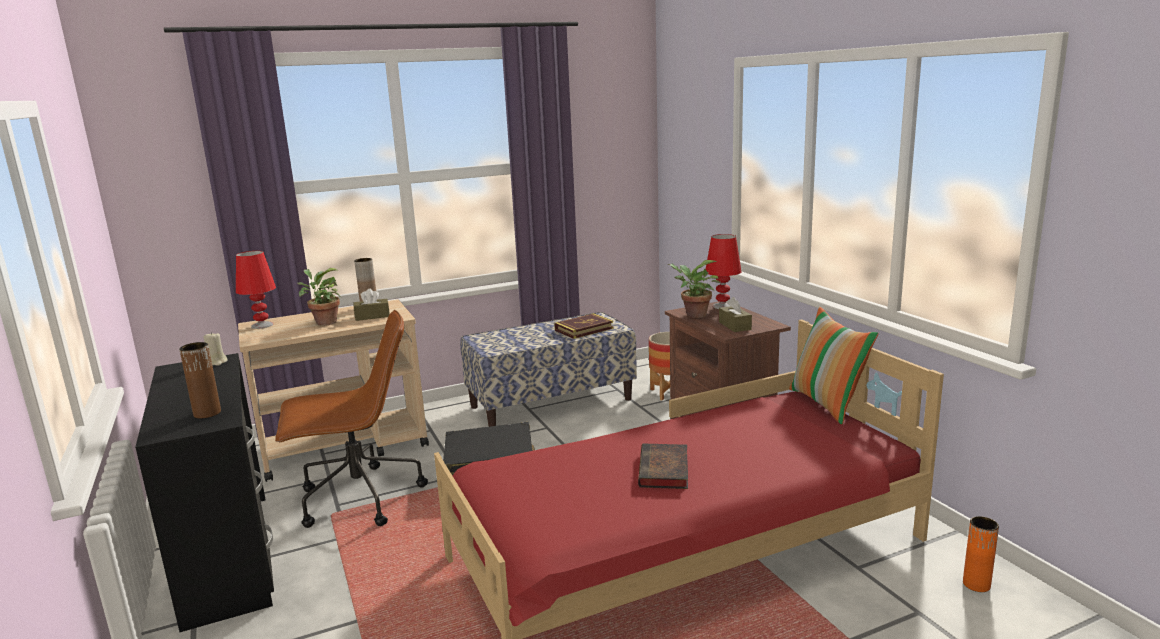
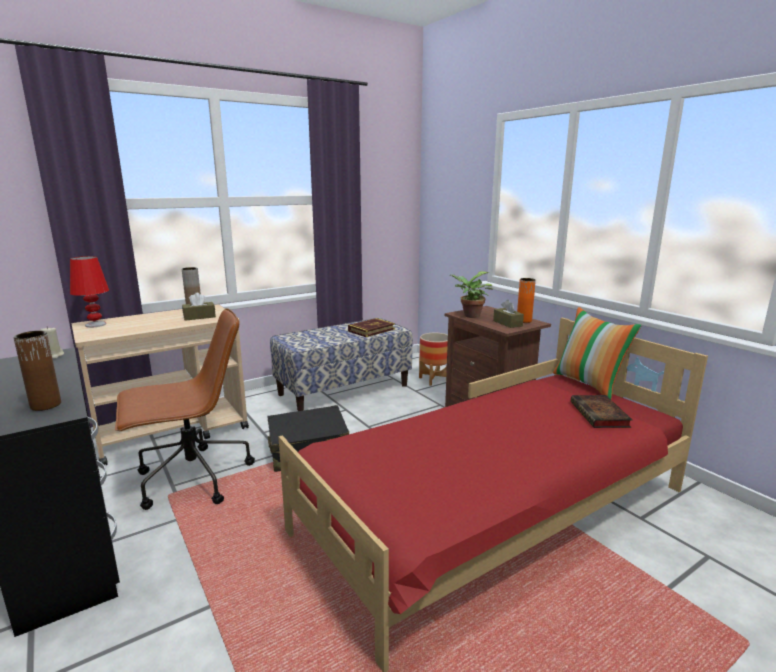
camera: 10 degrees left, 0 degrees up
potted plant [297,268,342,326] -> none
book [638,444,688,489] -> book moved to [571,395,632,428]
red table lamp [706,234,741,309] -> none
orange vase [963,516,999,592] -> orange vase moved to [517,278,536,323]

